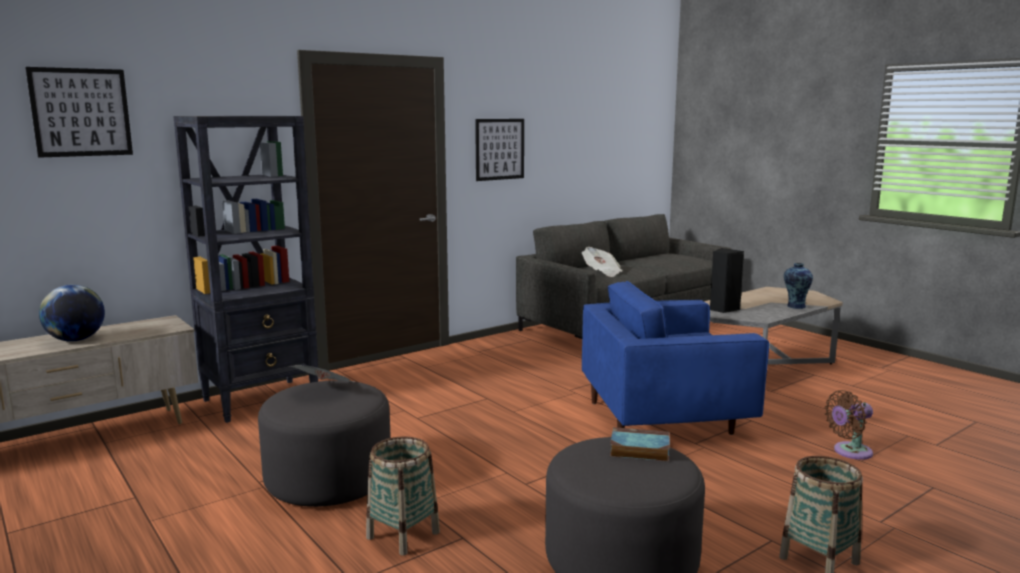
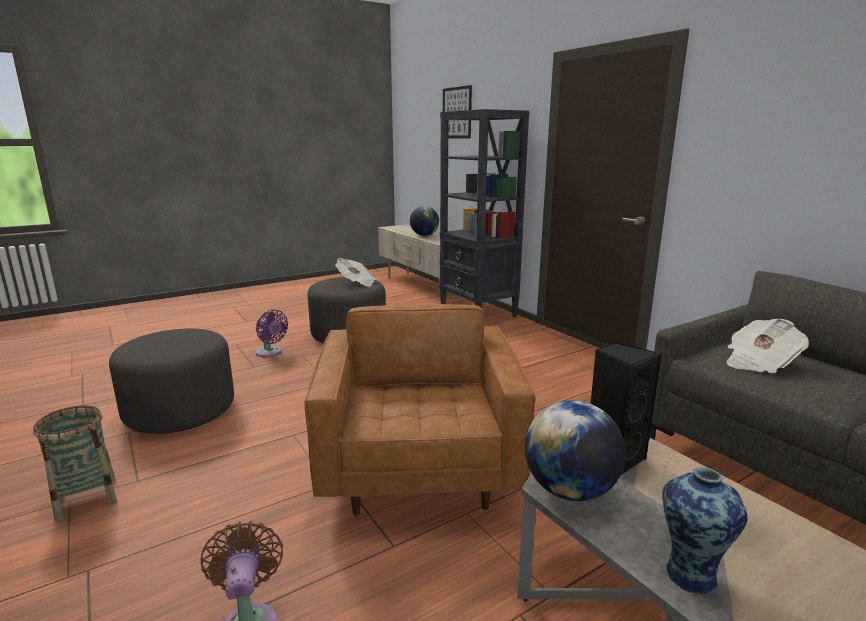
camera: 95 degrees right, 5 degrees up
basket [366,437,440,556] -> purple fan [256,309,288,357]
picture [475,119,524,181] -> none
blue armchair [582,281,769,435] -> brown armchair [304,304,535,516]
book [610,427,670,461] -> none
none -> globe [525,400,626,501]

